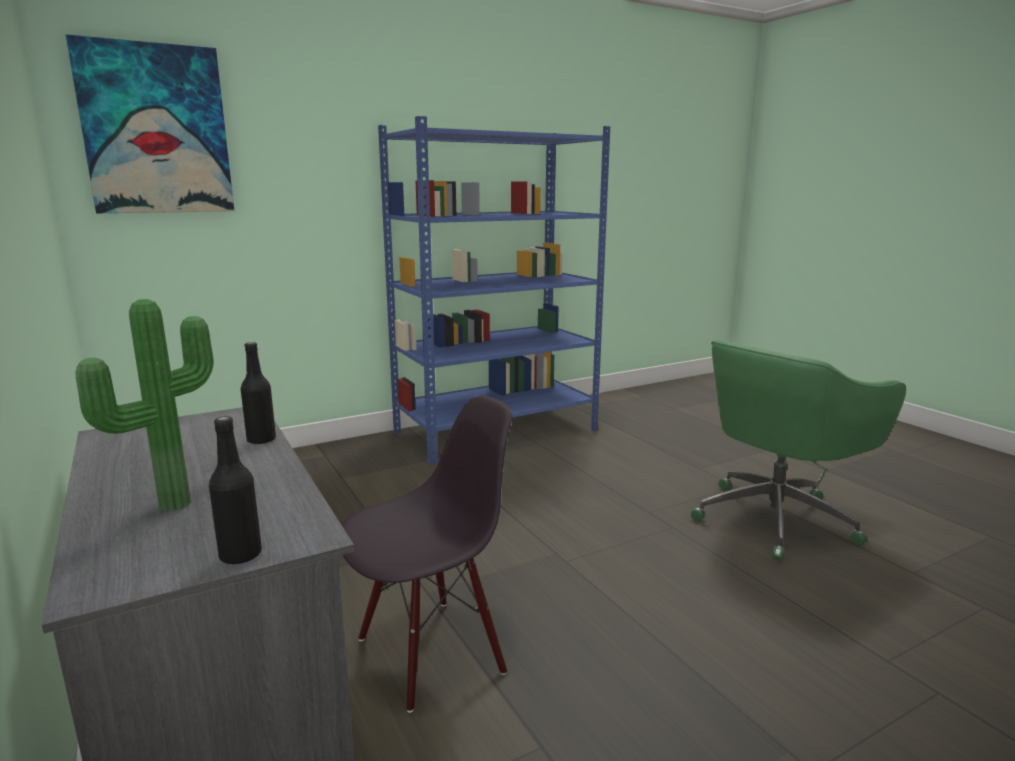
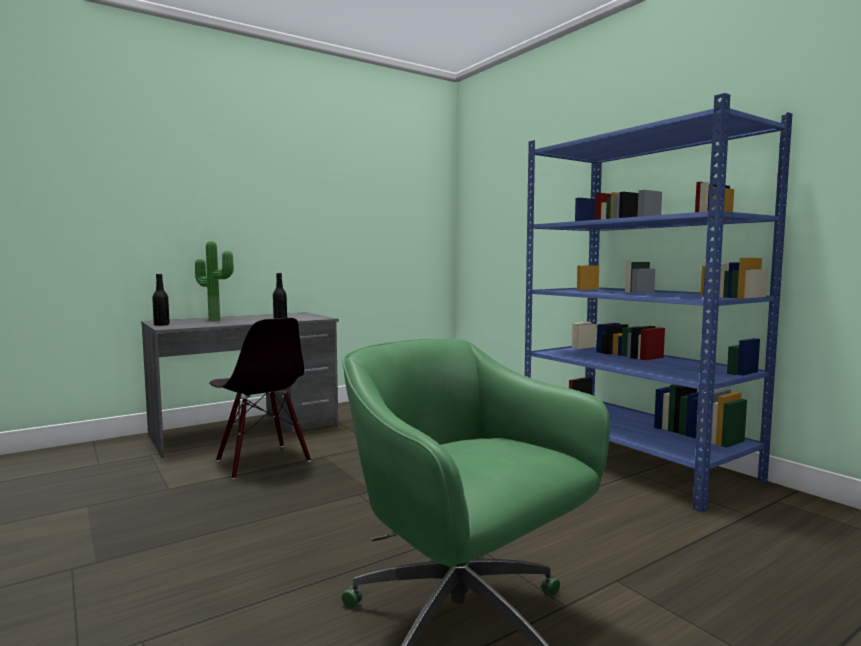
camera: 85 degrees right, 10 degrees down
picture [66,34,234,213] -> none

